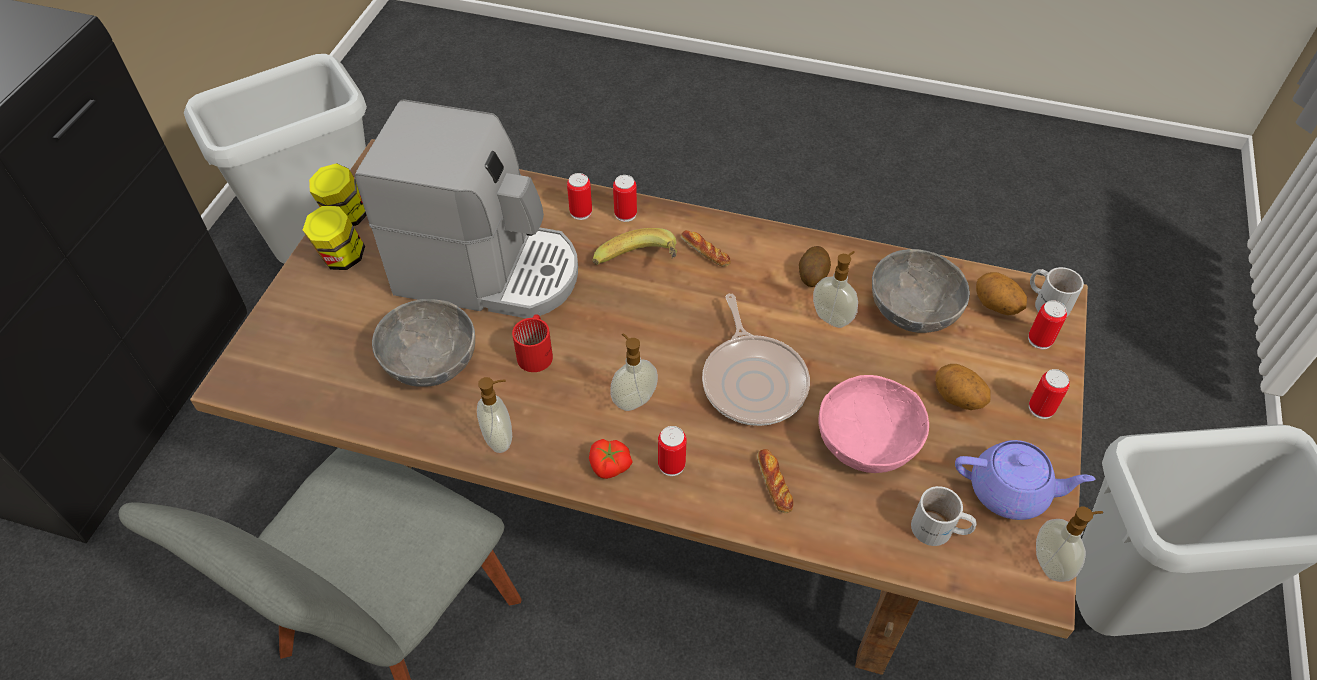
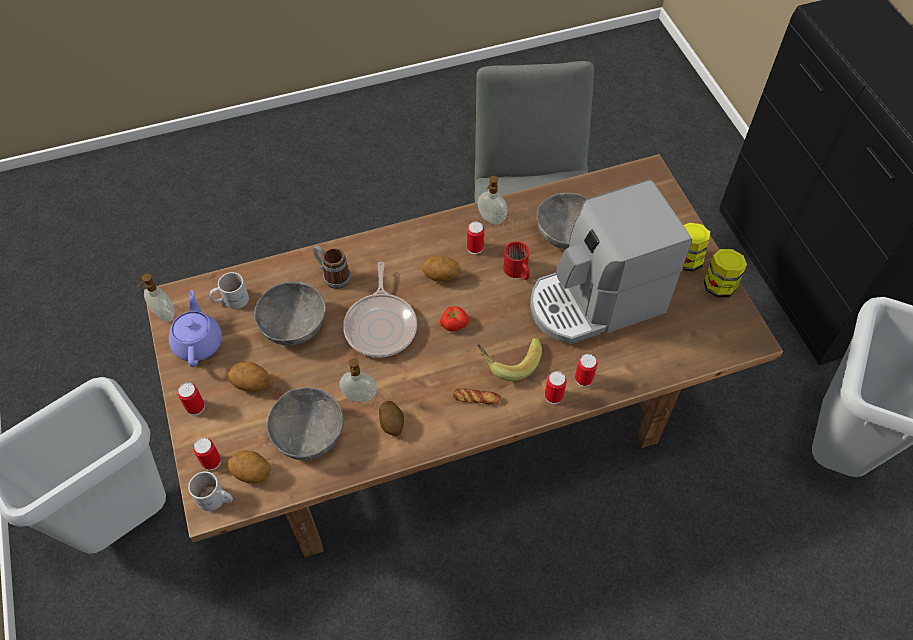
camera: 145 degrees right, 5 degrees up
tomato [589,439,633,479] -> tomato moved to [440,306,469,332]
soap dispenser [610,333,658,411] -> potato [422,256,460,282]
can [658,426,687,476] -> can moved to [467,222,484,254]
frying pan [702,294,810,426] -> frying pan turned 135 degrees counterclockwise [343,262,417,358]
bread [757,449,793,513] -> mug [313,246,351,289]
pink bowl [818,375,929,473] -> grey bowl [254,281,326,346]
purple teapot [955,440,1095,520] -> purple teapot turned 105 degrees clockwise [169,290,222,367]

